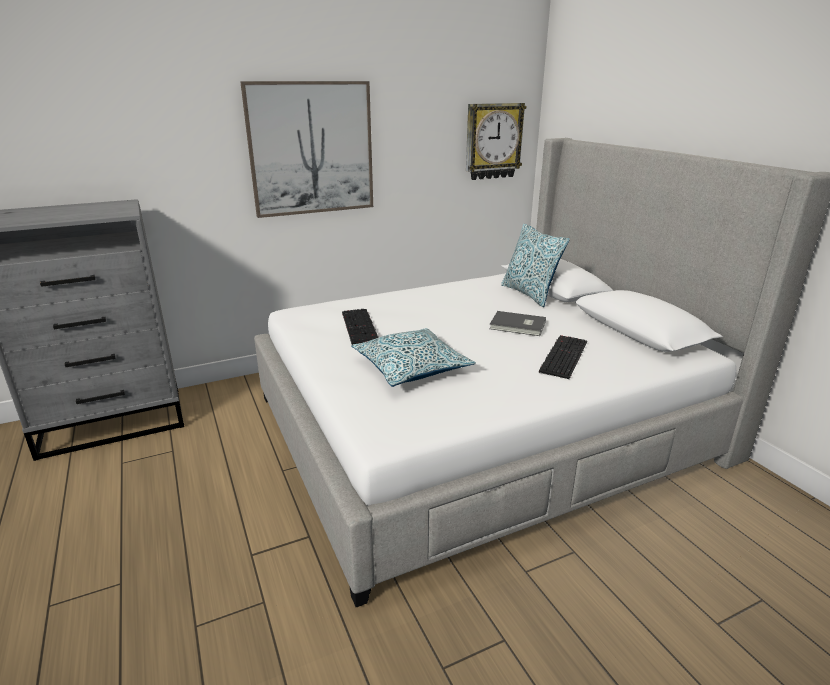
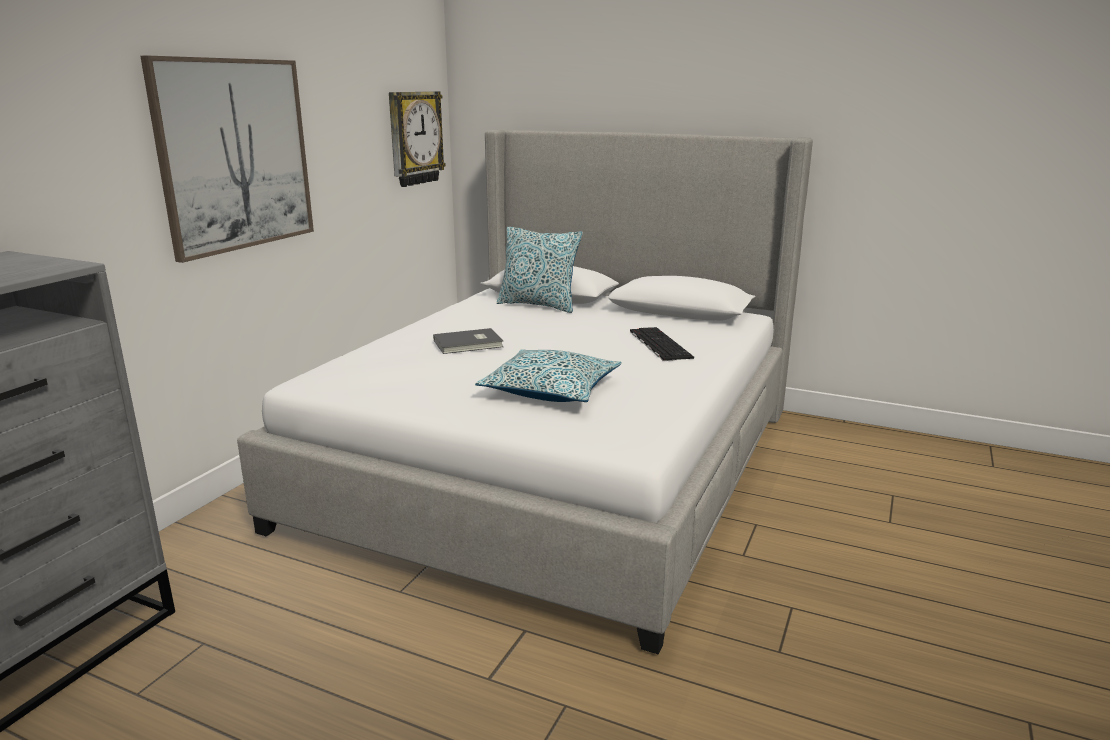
camera: 40 degrees left, 5 degrees down
keyboard [342,309,379,345] -> none
grey book [489,311,546,336] -> grey book moved to [433,328,504,354]

